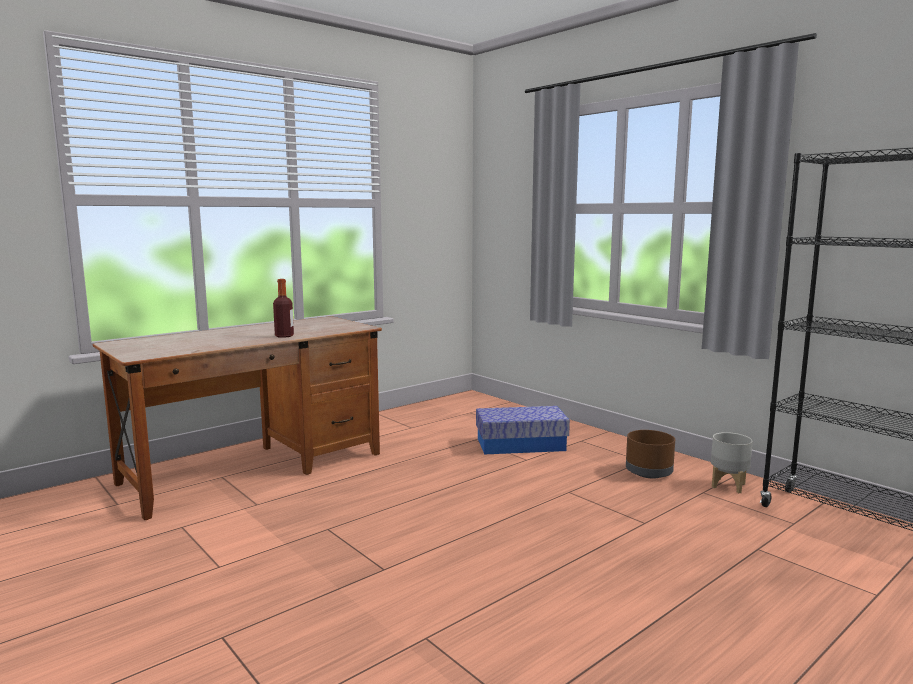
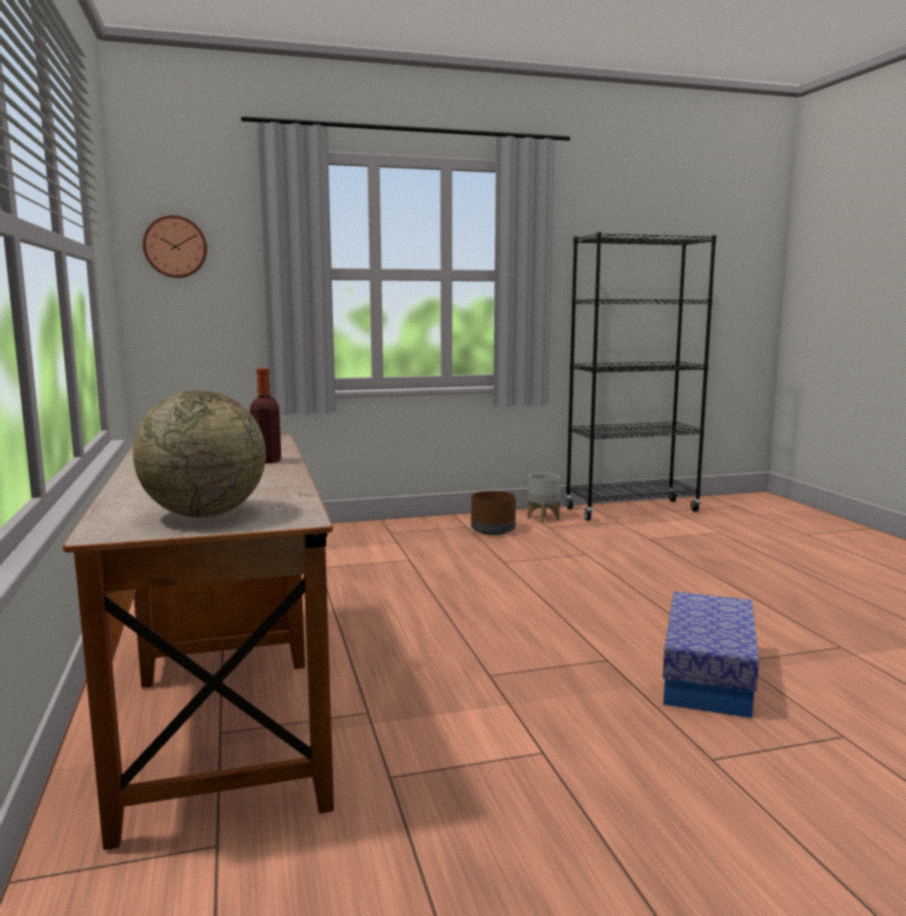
camera: 65 degrees left, 0 degrees up
storage box [476,406,570,454] -> storage box moved to [663,591,759,718]
none -> globe [133,391,266,517]
none -> wall clock [143,215,207,278]

